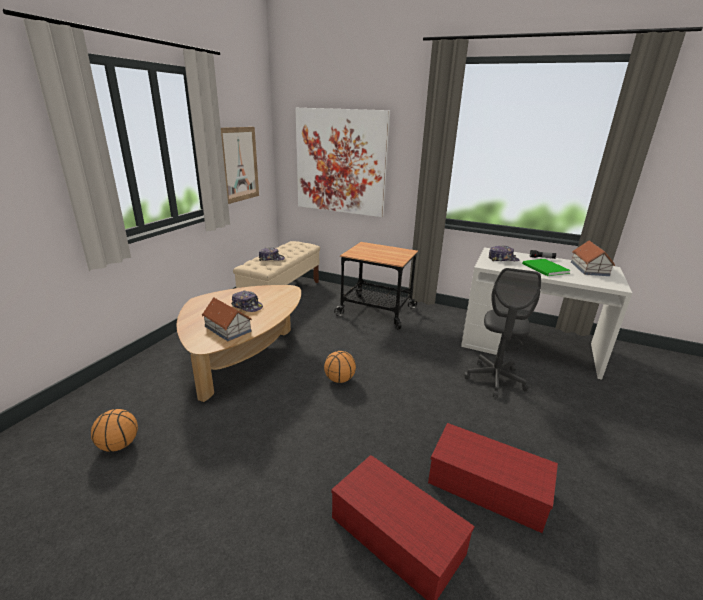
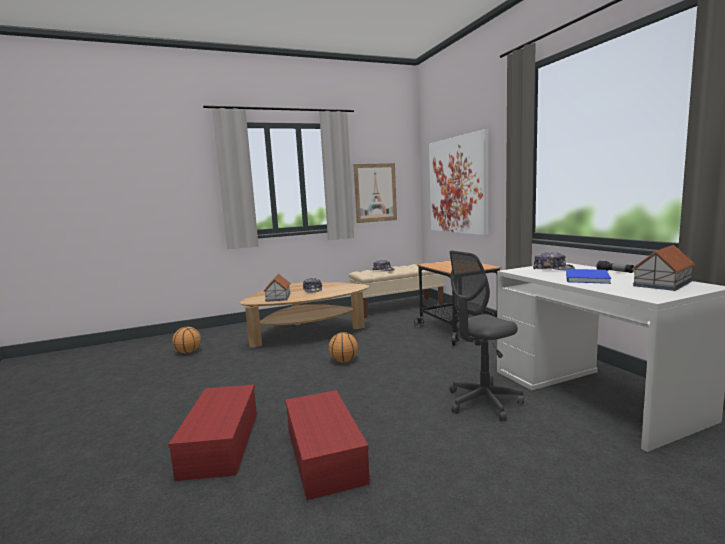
camera: 45 degrees right, 15 degrees down
green book [522,259,571,276] -> blue book [566,269,611,284]

